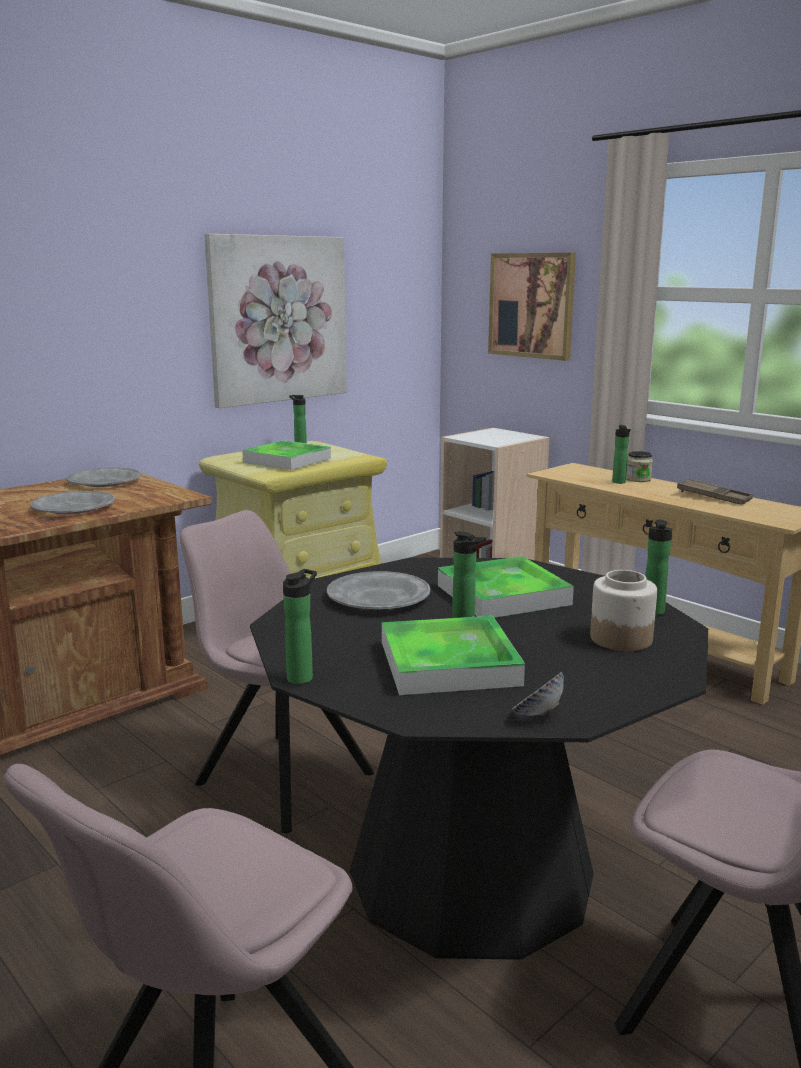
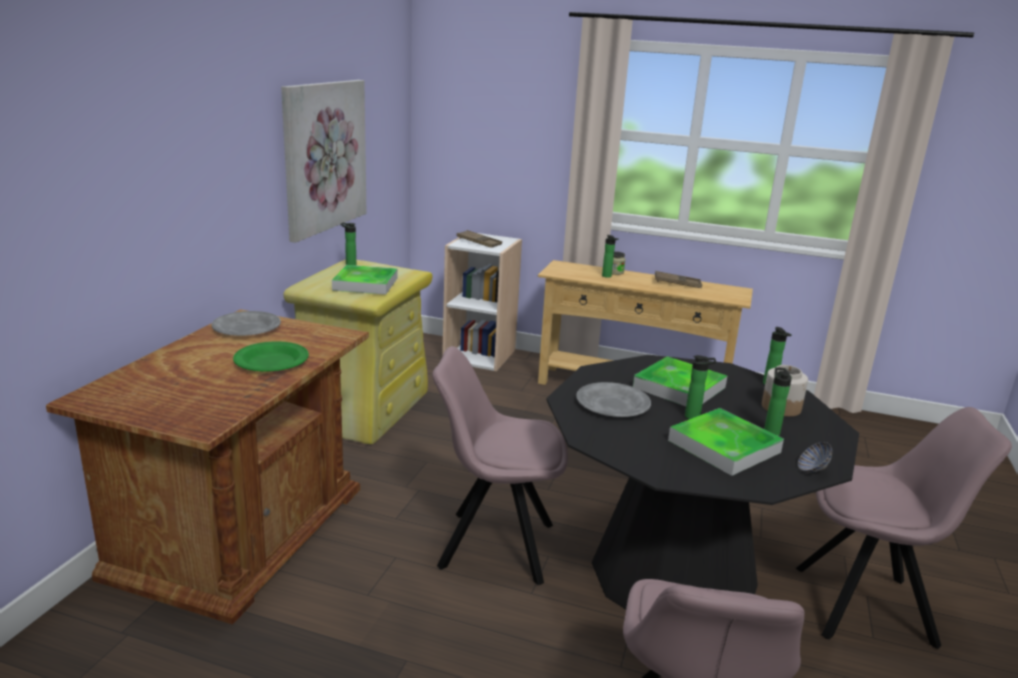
camera: 30 degrees left, 5 degrees up
grey plate [30,491,115,514] -> green plate [233,342,309,372]
bottle [283,569,317,684] -> bottle moved to [764,367,792,436]
picture [488,253,576,361] -> none
none -> brown tray [457,230,502,248]

